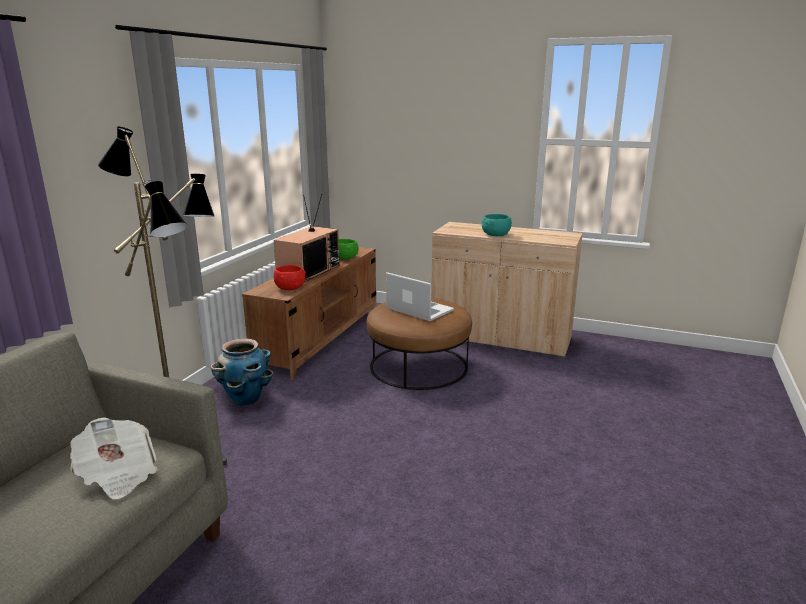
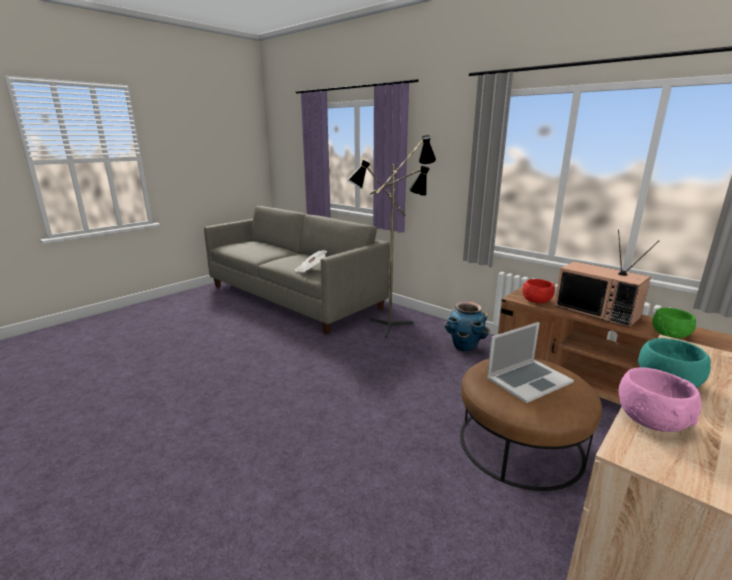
camera: 110 degrees right, 0 degrees up
none -> pink bowl [619,367,701,432]

